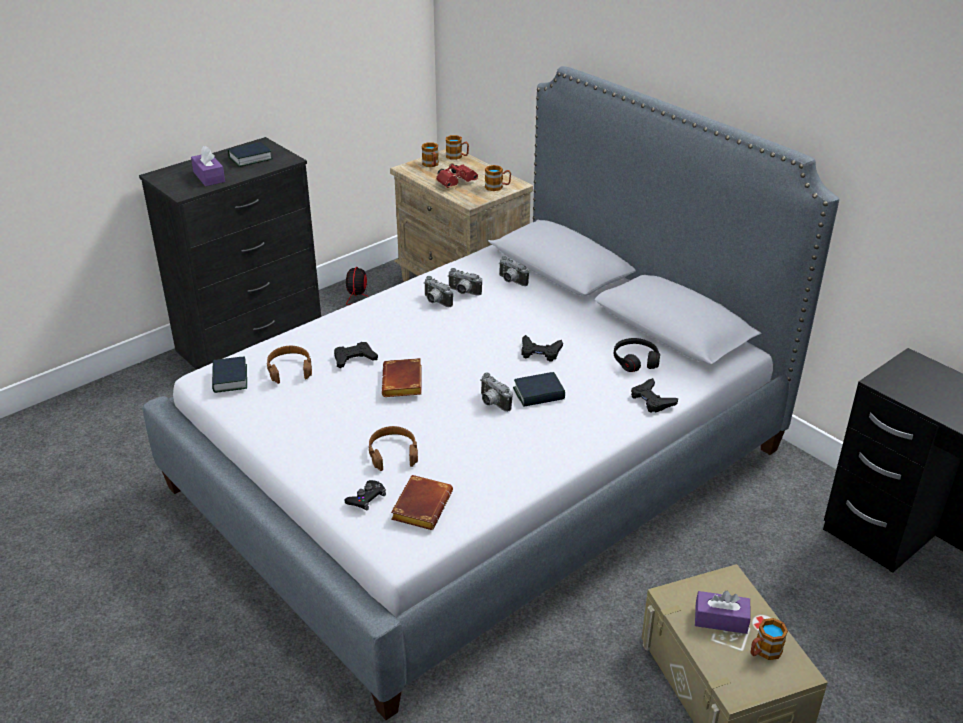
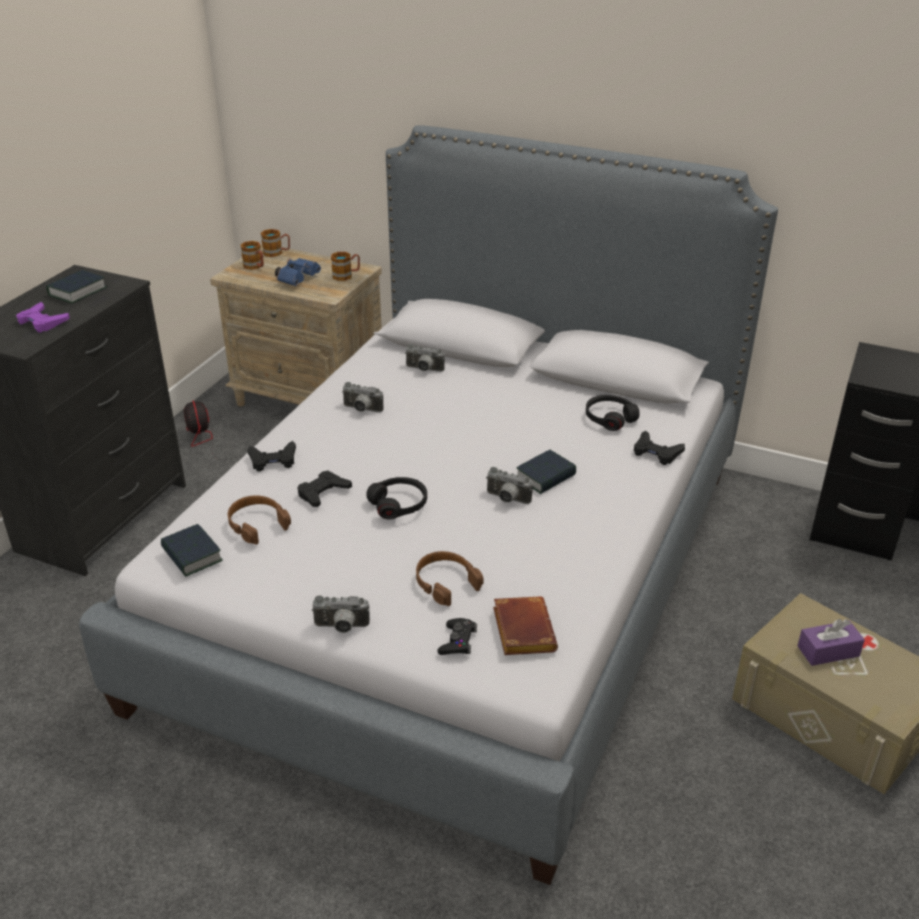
camera: 25 degrees left, 0 degrees up
purple tissue box [191,146,225,186] -> purple game controller [16,302,70,333]
brown book [382,358,422,397] -> black headphones [366,477,427,520]
red binoculars [436,163,478,188] -> blue binoculars [275,258,321,286]
camera [448,268,482,296] -> camera moved to [312,595,370,633]
black game controller [521,335,563,362] -> black game controller moved to [247,441,296,472]
mug [750,618,788,660] -> none

